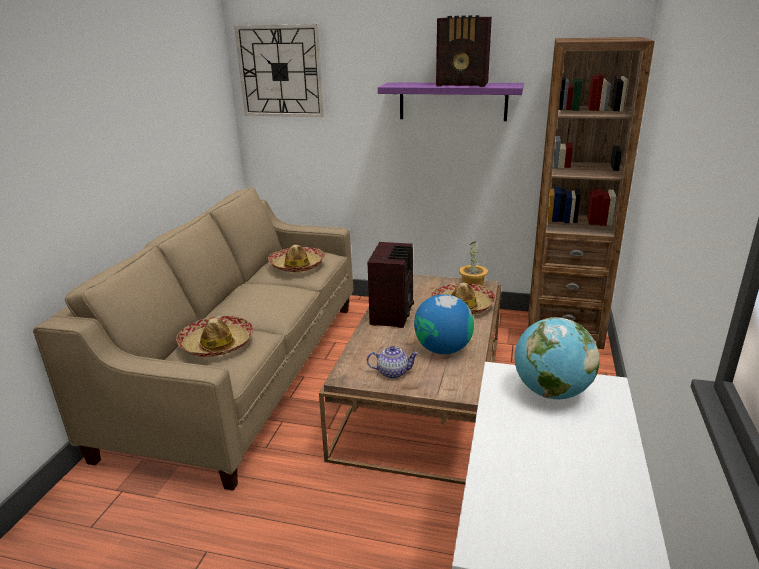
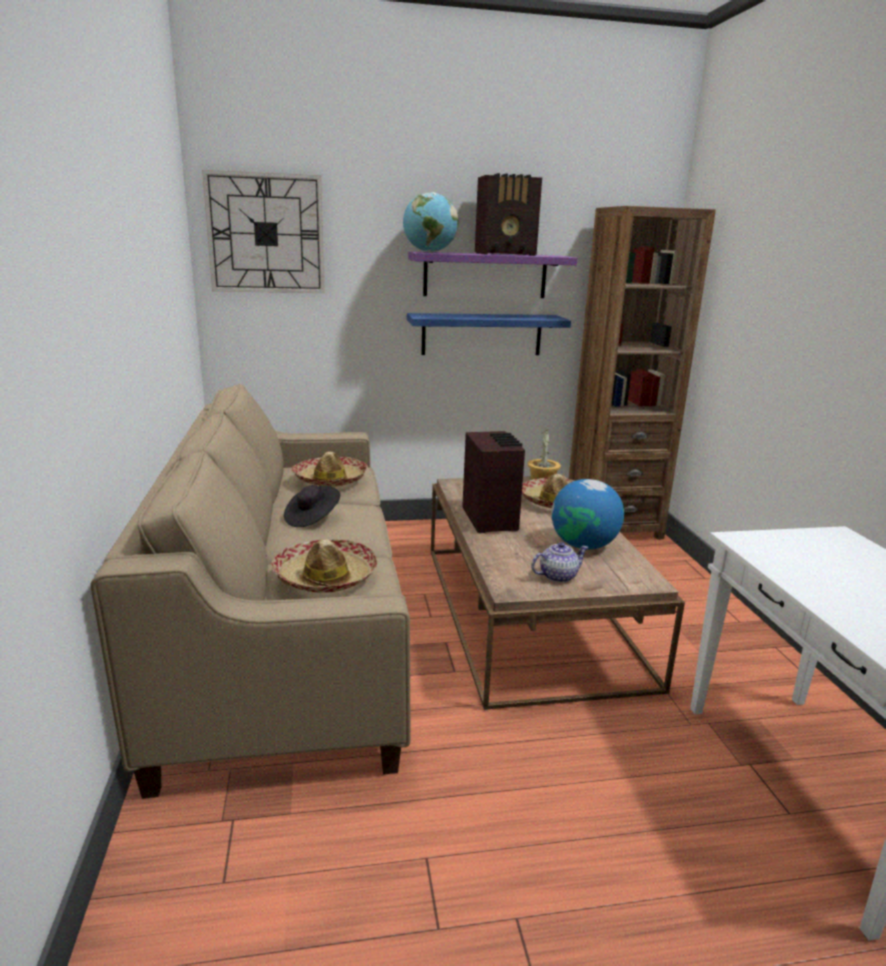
camera: 25 degrees left, 5 degrees down
globe [515,317,600,399] -> globe moved to [403,192,458,252]
none -> black hat [284,485,340,527]
none -> blue shelf [407,313,571,355]

